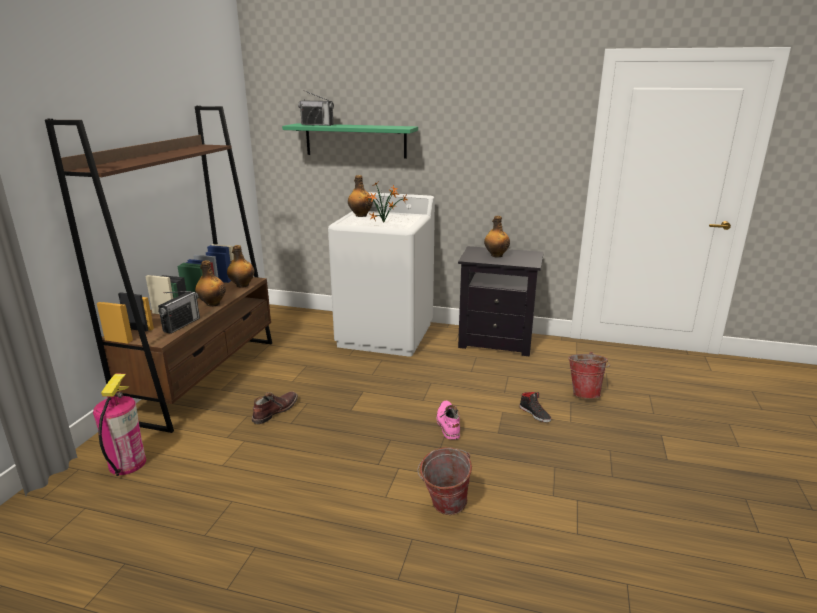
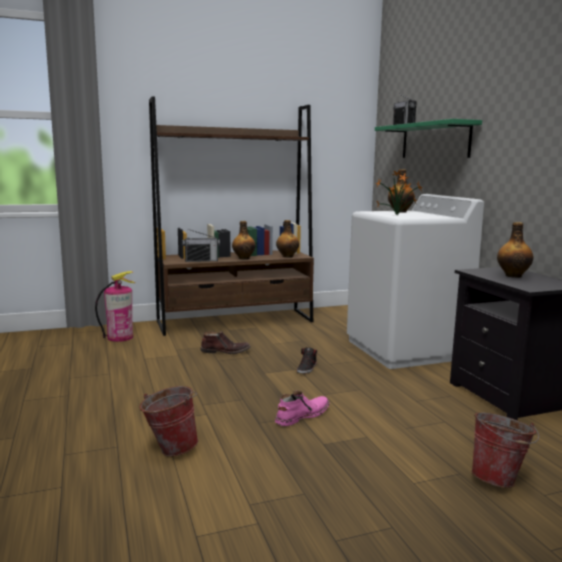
camera: 55 degrees right, 10 degrees down
black shoe [520,392,551,422] -> black shoe moved to [297,347,317,374]

